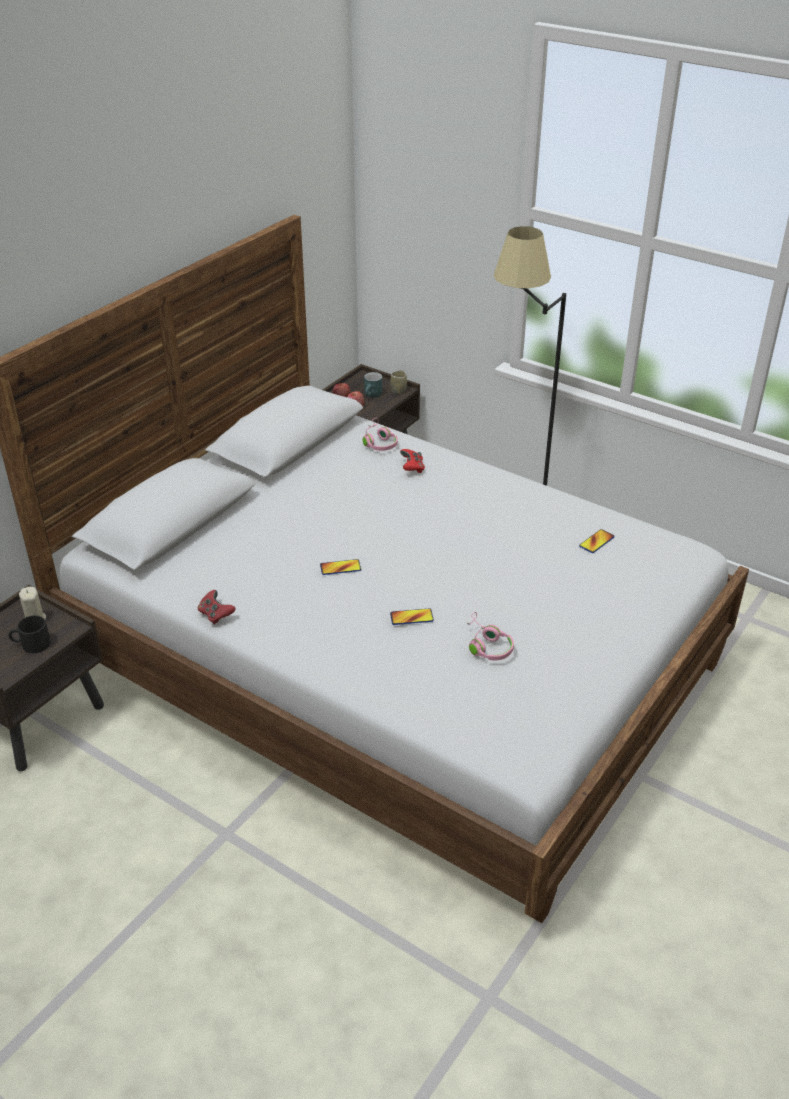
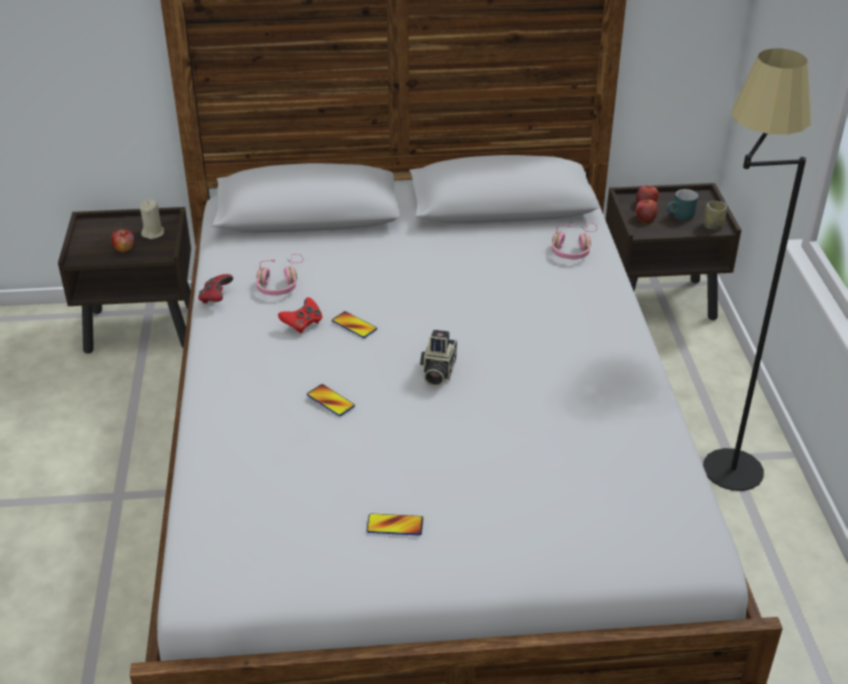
camera: 50 degrees right, 0 degrees up
black mug [9,615,51,653] -> apple [111,229,134,252]
red game controller [400,449,425,473] -> red game controller moved to [278,297,322,333]
pink headphones [467,612,514,660] -> pink headphones moved to [256,254,303,295]
phone [579,529,615,553] -> phone moved to [366,514,423,536]
none -> camera [420,330,457,386]

